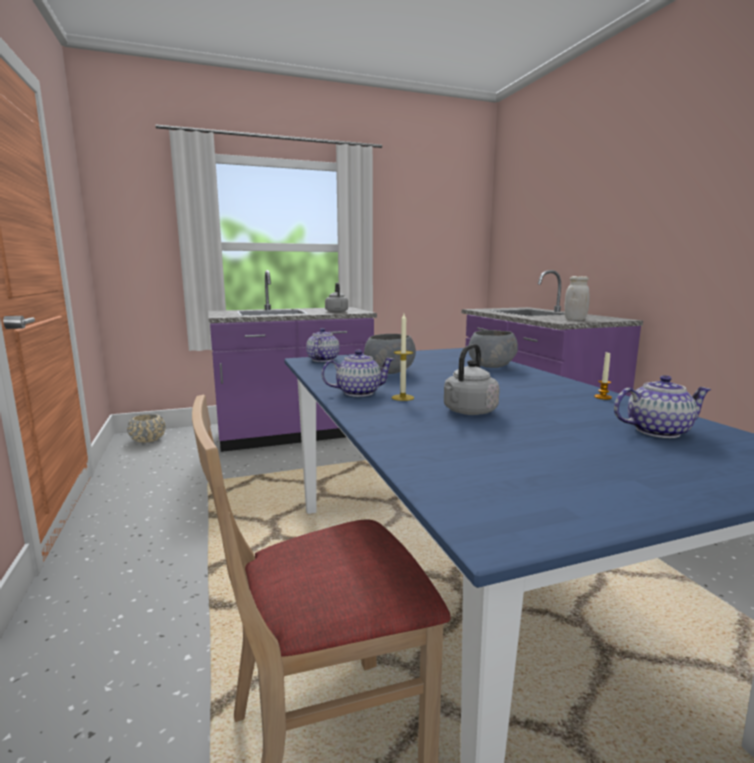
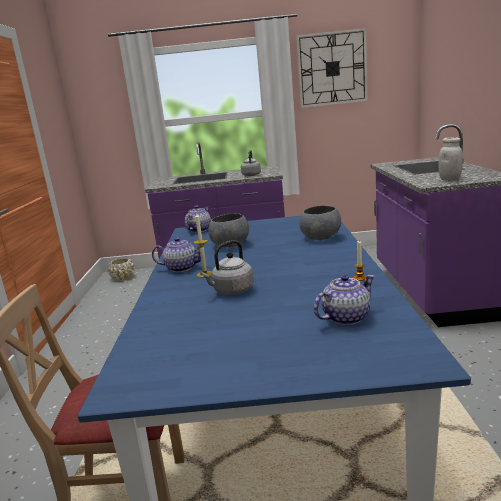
camera: 20 degrees right, 5 degrees up
teapot [614,375,712,438] -> teapot turned 45 degrees counterclockwise [314,275,375,325]
none -> wall clock [296,28,368,108]

